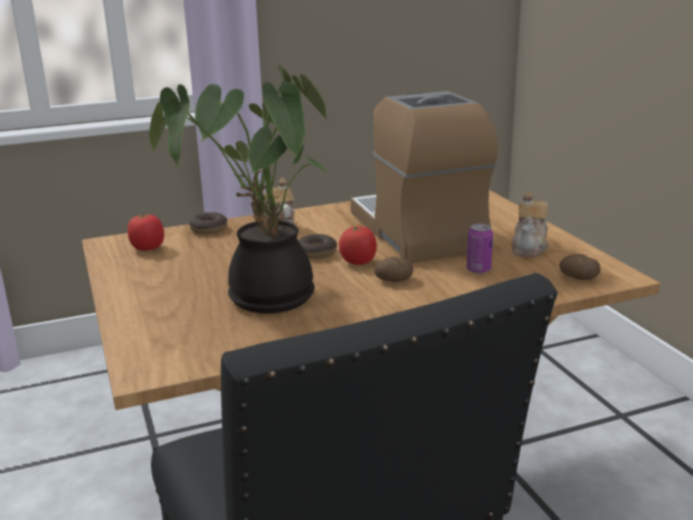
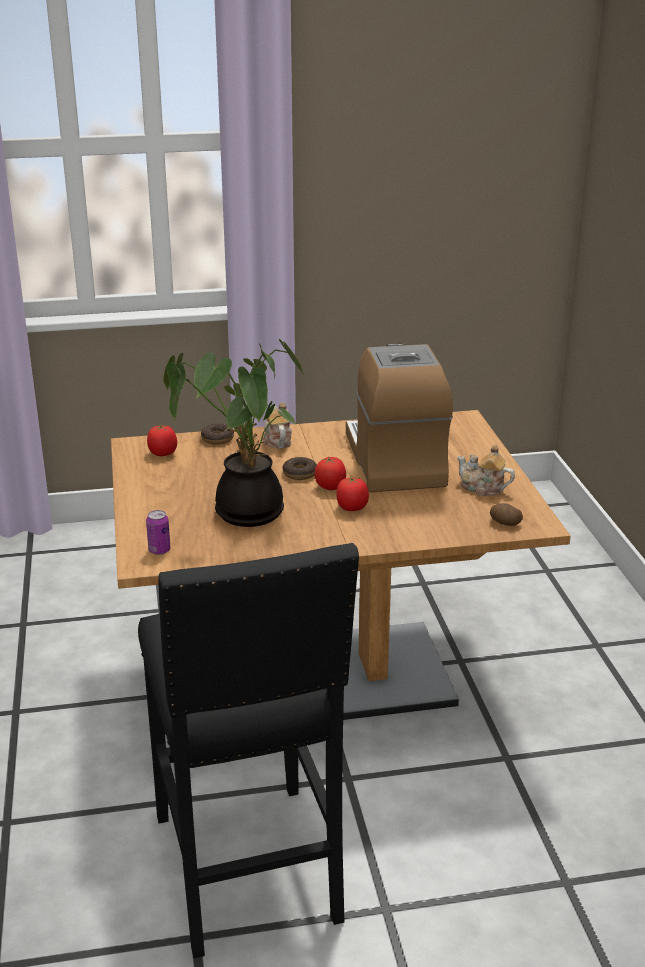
camera: 10 degrees right, 5 degrees up
potato [374,257,413,282] -> tomato [336,476,369,511]
can [467,224,493,274] -> can moved to [146,510,170,555]
teapot [512,192,549,257] -> teapot turned 90 degrees clockwise [457,444,515,496]

